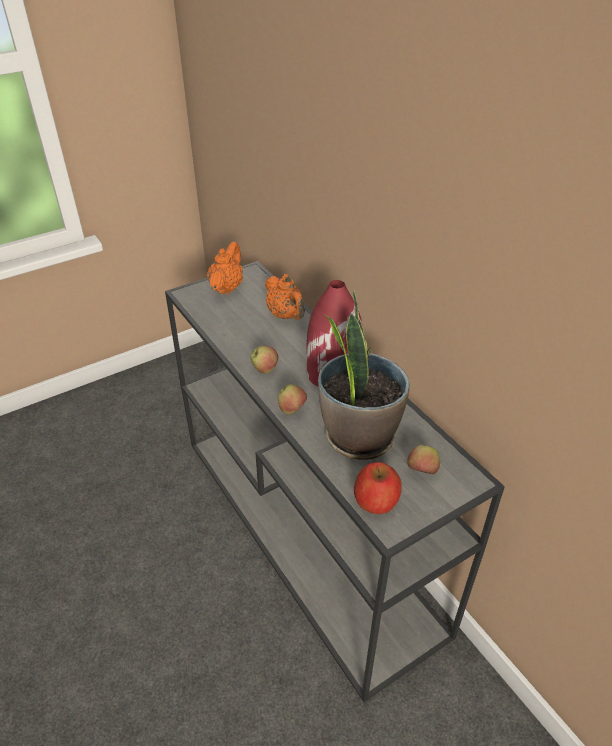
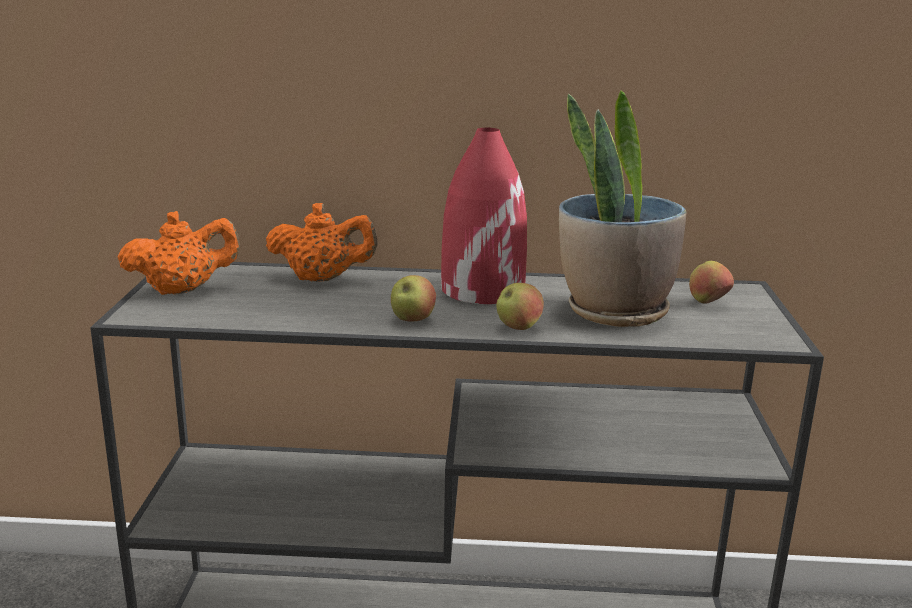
camera: 55 degrees left, 20 degrees down
orange teapot [207,242,243,295] -> orange teapot turned 105 degrees clockwise [117,211,240,295]
apple [354,462,402,514] -> none

